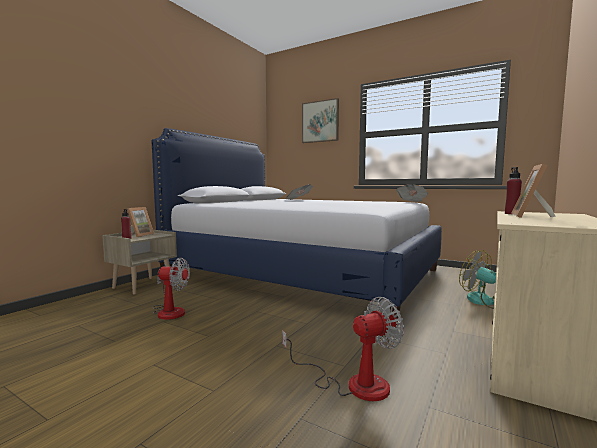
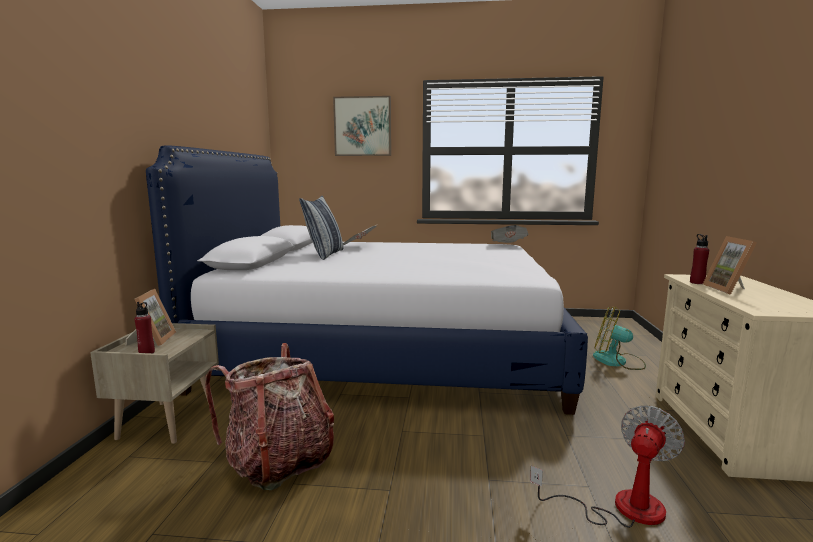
camera: 25 degrees left, 5 degrees up
fan [153,258,190,320] -> backpack [205,343,334,490]
none -> pillow [299,196,344,260]

